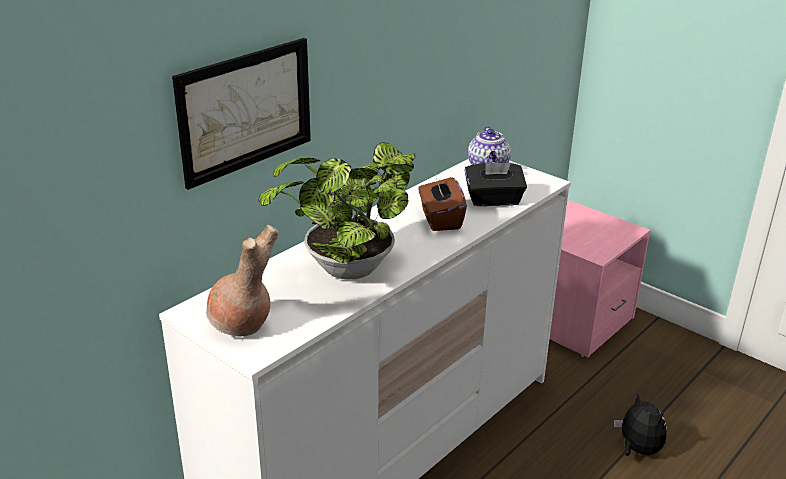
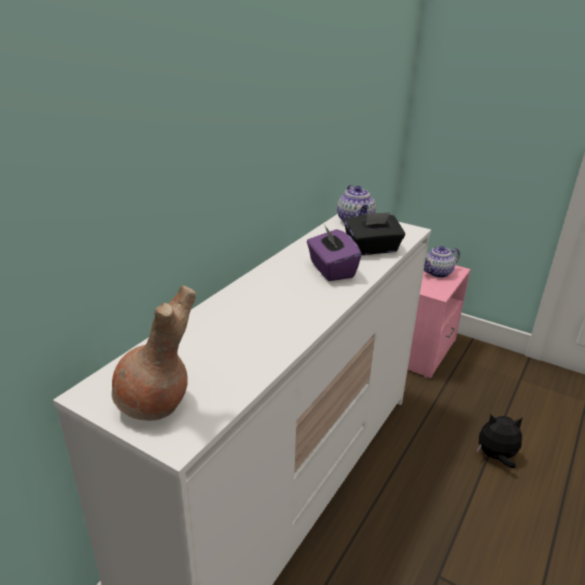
camera: 10 degrees left, 0 degrees up
picture [172,38,311,190] -> none
potted plant [258,142,415,280] -> none
brown tissue box [418,175,467,231] -> purple tissue box [307,224,362,281]
plush toy [614,392,667,456] -> plush toy turned 45 degrees counterclockwise [477,414,523,468]
none -> teapot [424,246,460,278]

